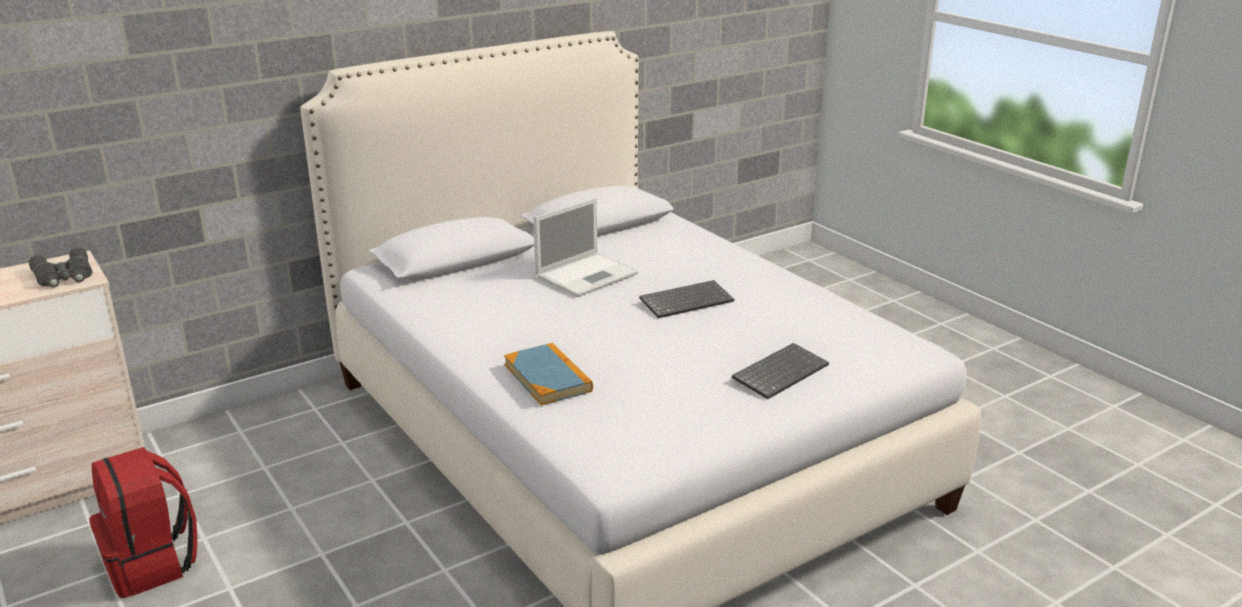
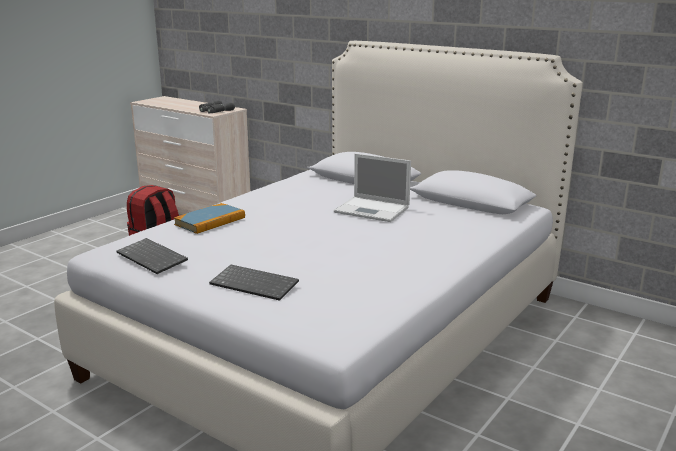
camera: 70 degrees right, 5 degrees down
keyboard [639,280,734,318] -> keyboard moved to [117,238,188,274]

